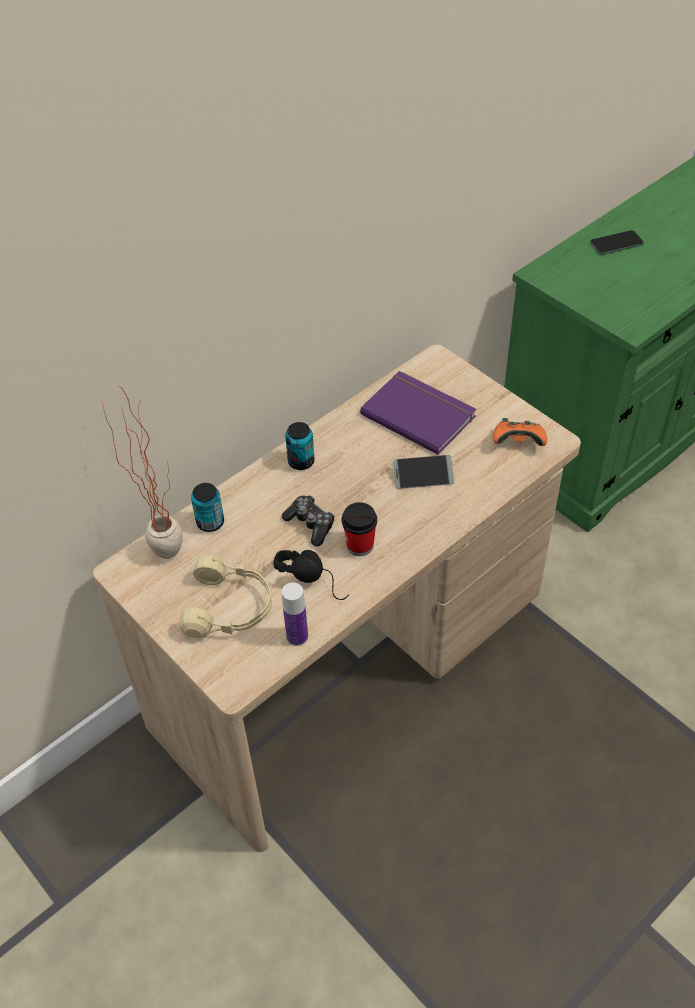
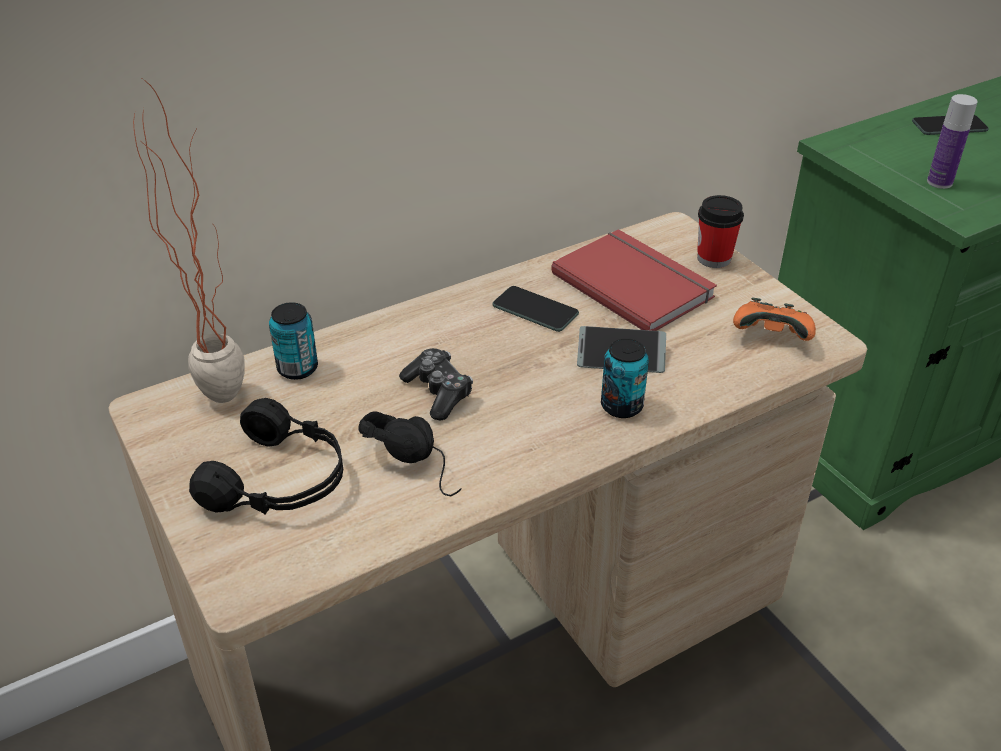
camera: 10 degrees right, 10 degrees down
beige headphones [179,555,272,638] -> black headphones [189,398,343,514]
bottle [282,582,308,646] -> bottle moved to [927,94,978,189]
can [285,422,315,470] -> can moved to [601,338,649,418]
cup [342,502,377,556] -> cup moved to [697,195,744,268]
purple book [360,371,476,455] -> red book [551,229,717,331]
none -> phone [493,286,579,332]

